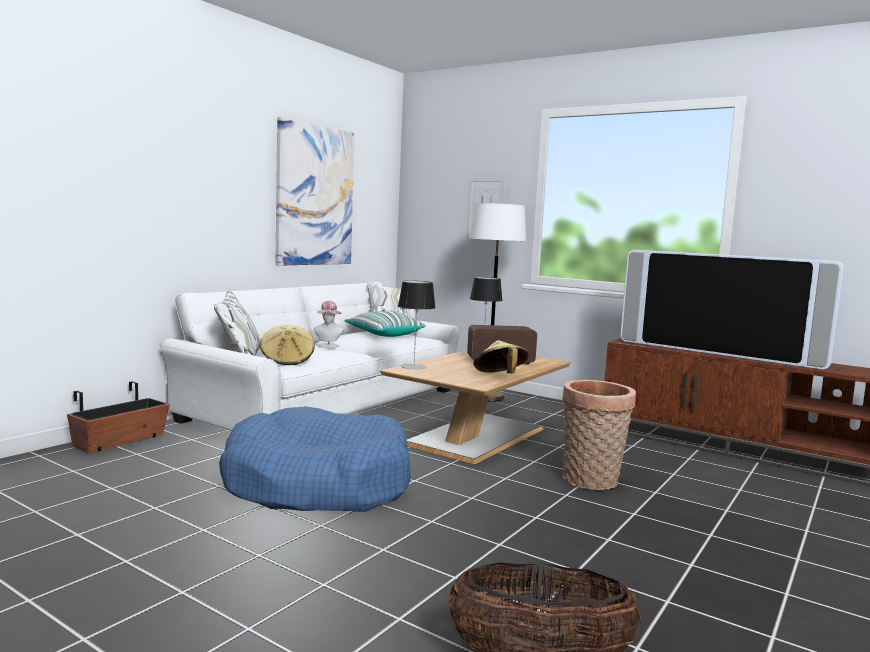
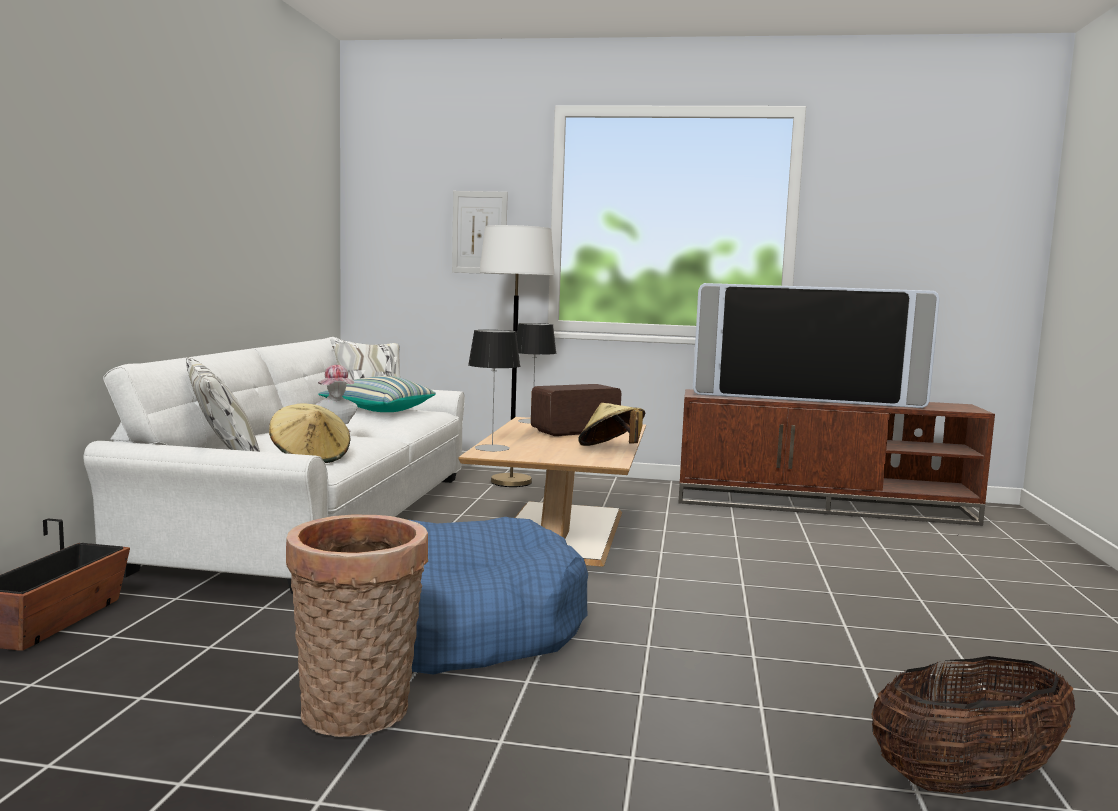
camera: 25 degrees left, 0 degrees up
picture [275,117,355,266] -> none
basket [562,380,636,490] -> basket moved to [286,515,428,737]

